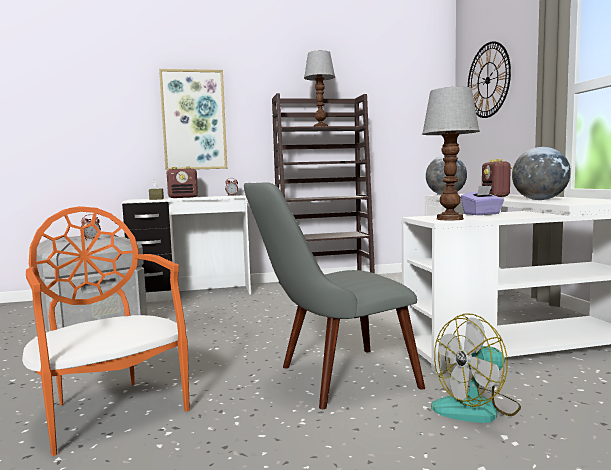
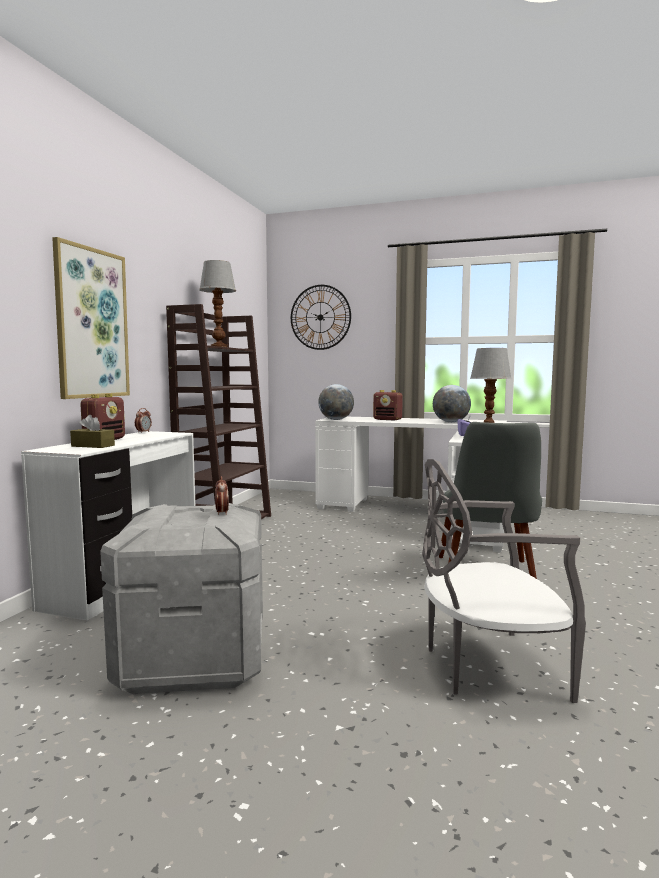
camera: 60 degrees left, 0 degrees up
orange chair [22,206,190,456] -> grey chair [422,459,586,703]
fan [431,313,521,423] -> none

